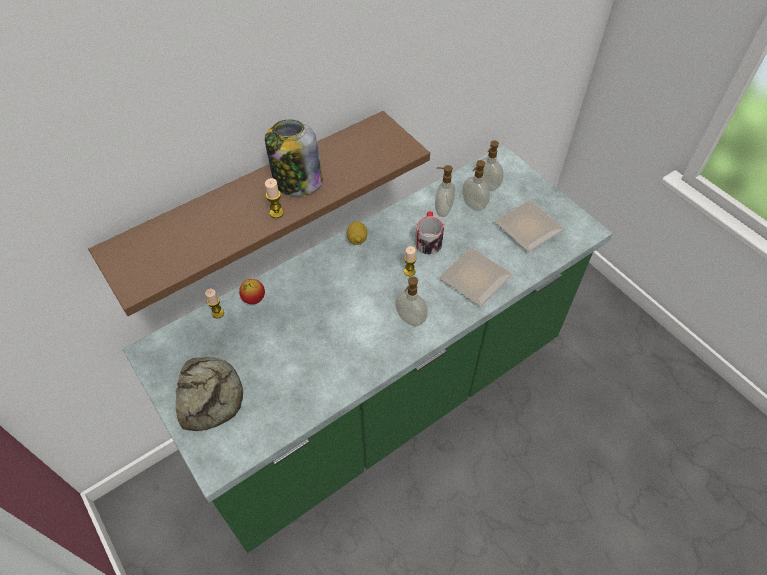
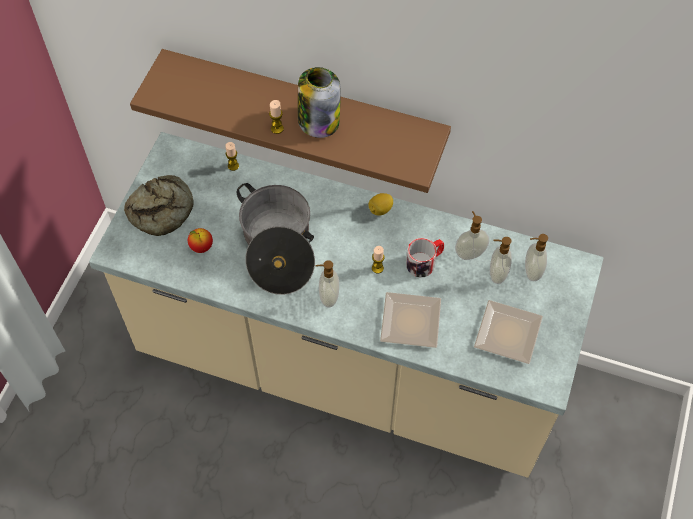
camera: 55 degrees right, 5 degrees up
green counter [123,145,612,553] -> beige counter [89,132,604,478]
apple [239,279,265,304] -> apple moved to [188,228,213,253]
none -> cooking pot [237,183,315,295]

